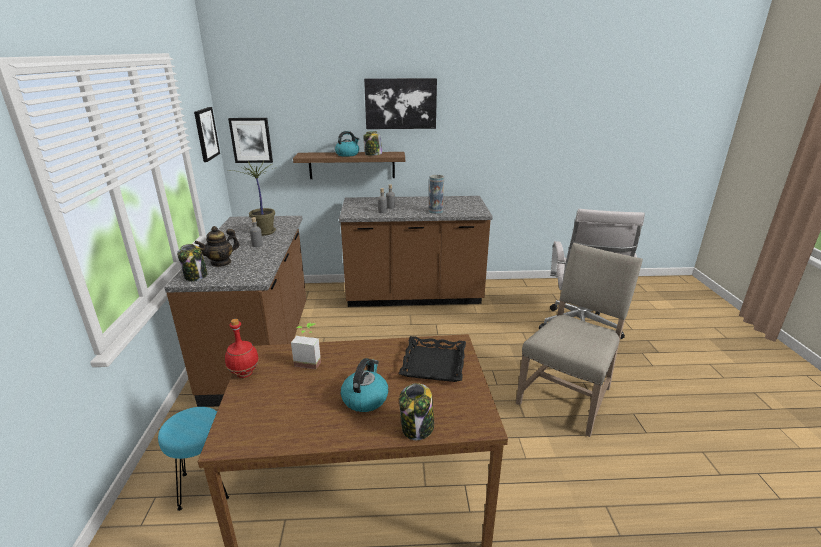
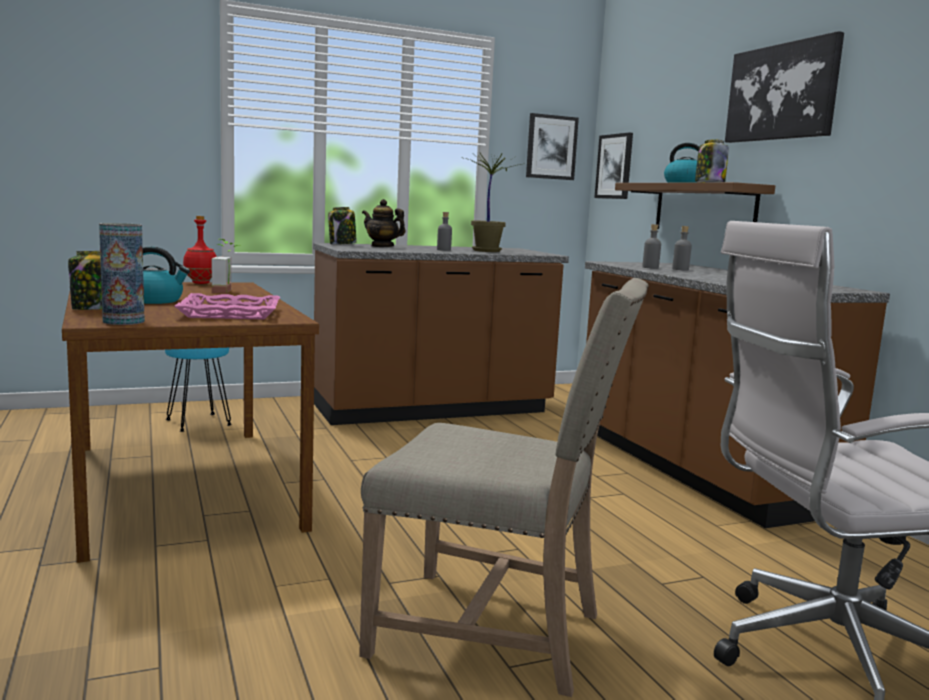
camera: 70 degrees right, 15 degrees down
black tray [399,336,466,382] -> pink tray [175,293,280,319]
vase [429,175,444,214] -> vase moved to [99,223,145,325]

